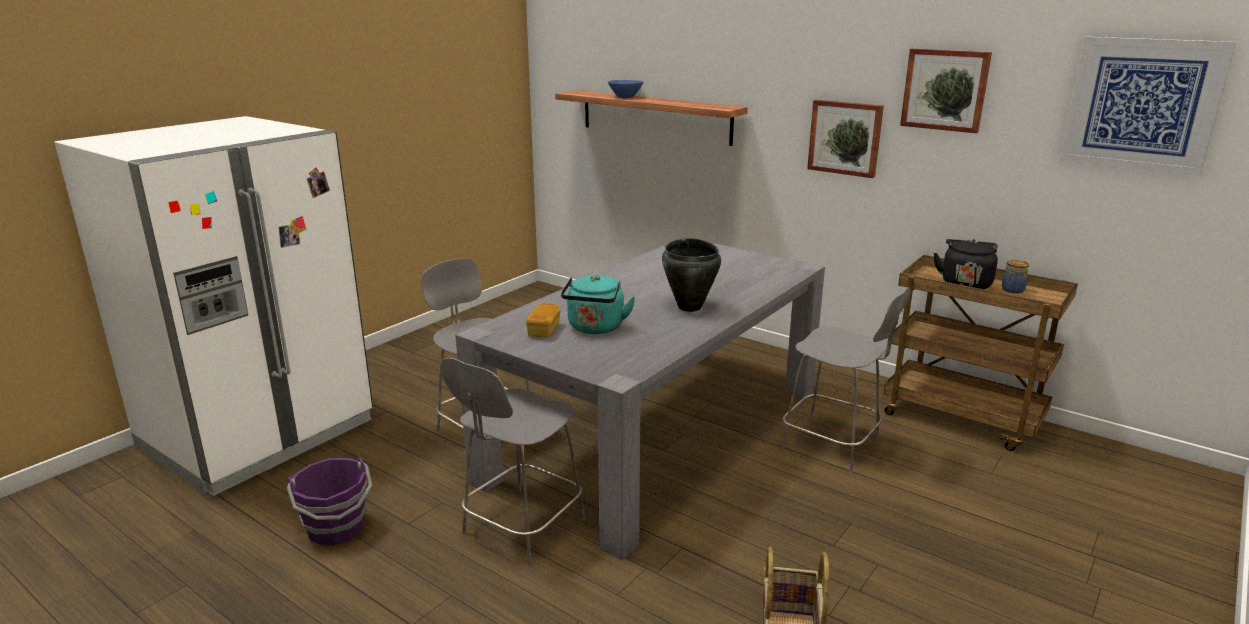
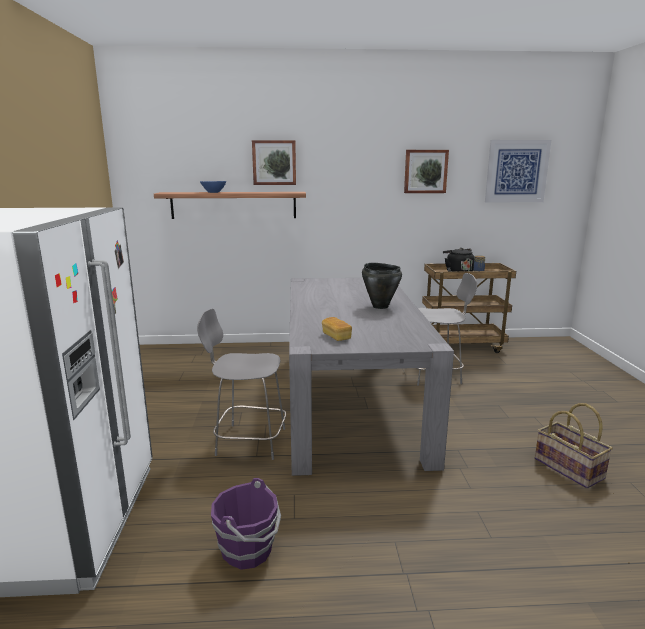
camera: 40 degrees left, 5 degrees down
grey chair [440,358,585,566] -> none
turquoise kettle [561,275,636,334] -> none
picture [807,100,884,178] -> picture moved to [252,140,296,185]

